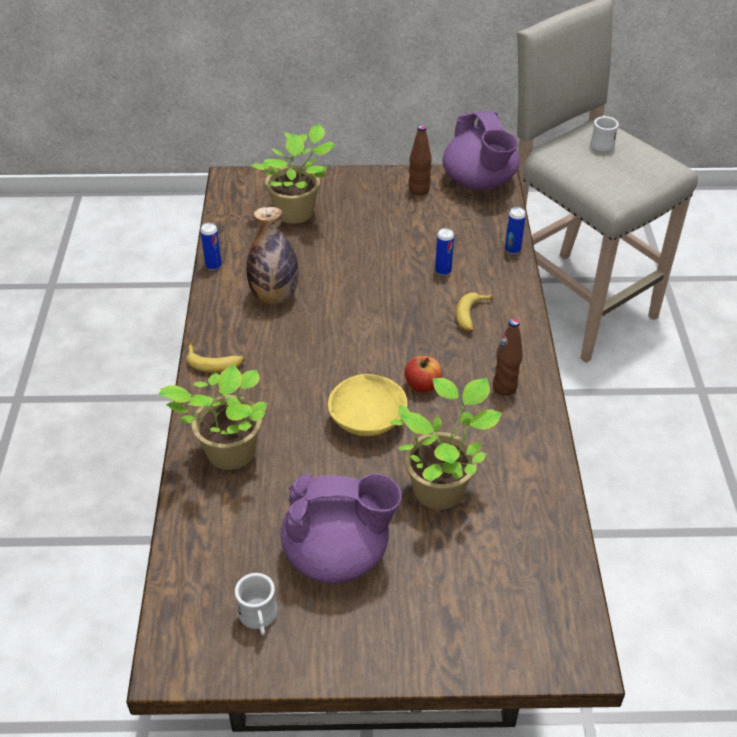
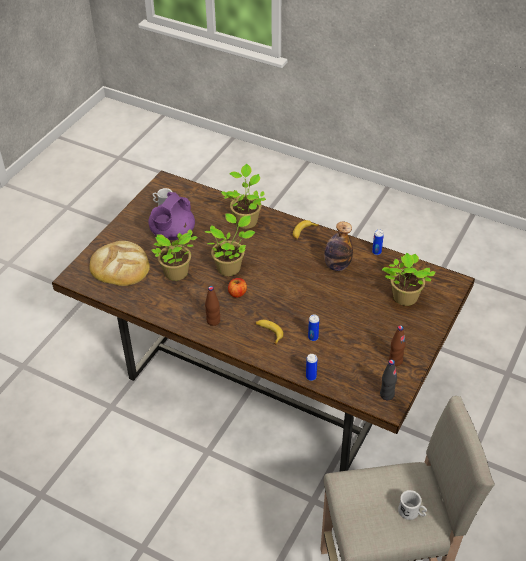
camera: 120 degrees right, 0 degrees up
yellow bowl [328,374,407,436] -> potted plant [205,213,255,276]
purple teapot [442,111,520,190] -> black bottle [380,360,397,400]
none -> bread [89,241,150,286]

